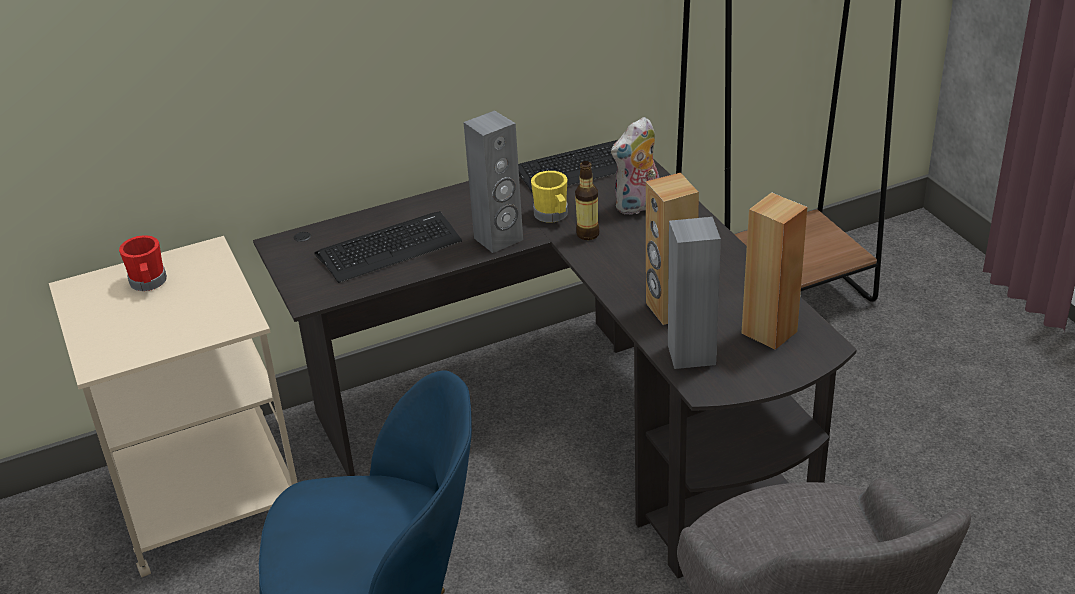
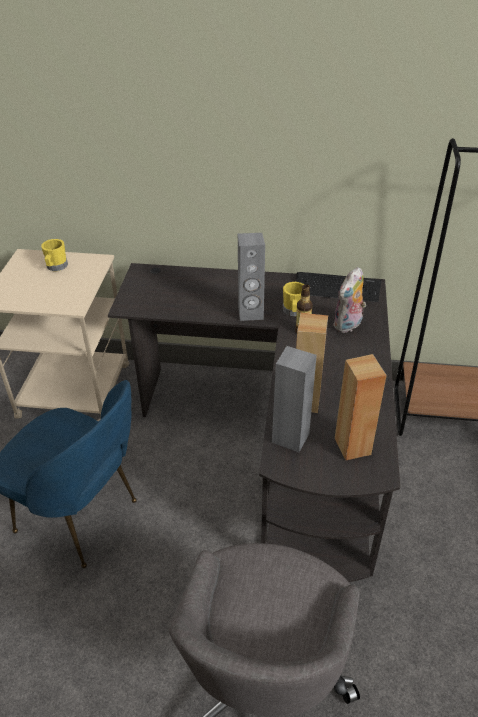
camera: 30 degrees right, 5 degrees up
red mug [119,235,167,291] -> yellow mug [41,239,68,271]
keyboard [315,211,462,283] -> none
plush toy [611,117,659,215] -> plush toy turned 45 degrees counterclockwise [333,267,366,333]

